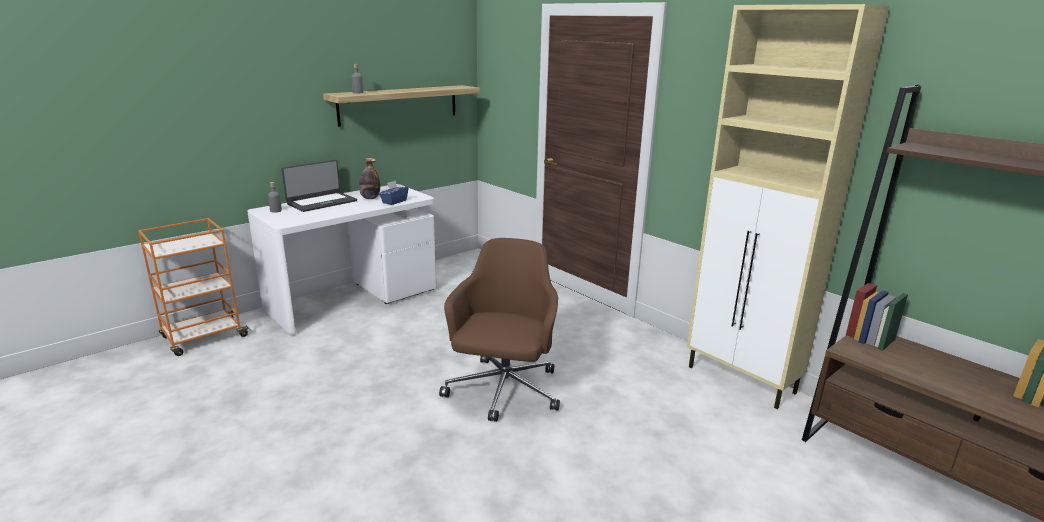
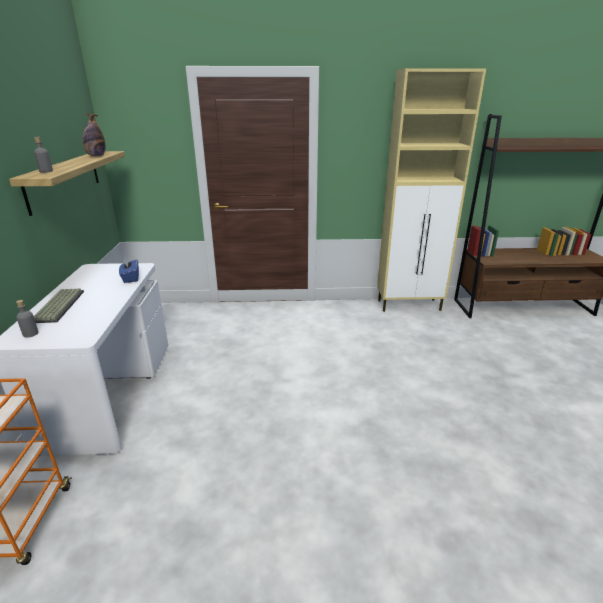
camera: 50 degrees left, 5 degrees up
laptop [282,160,357,212] -> keyboard [34,289,84,323]
bottle [359,158,380,199] -> bottle moved to [83,113,106,156]
brown office chair [439,238,560,422] -> none

